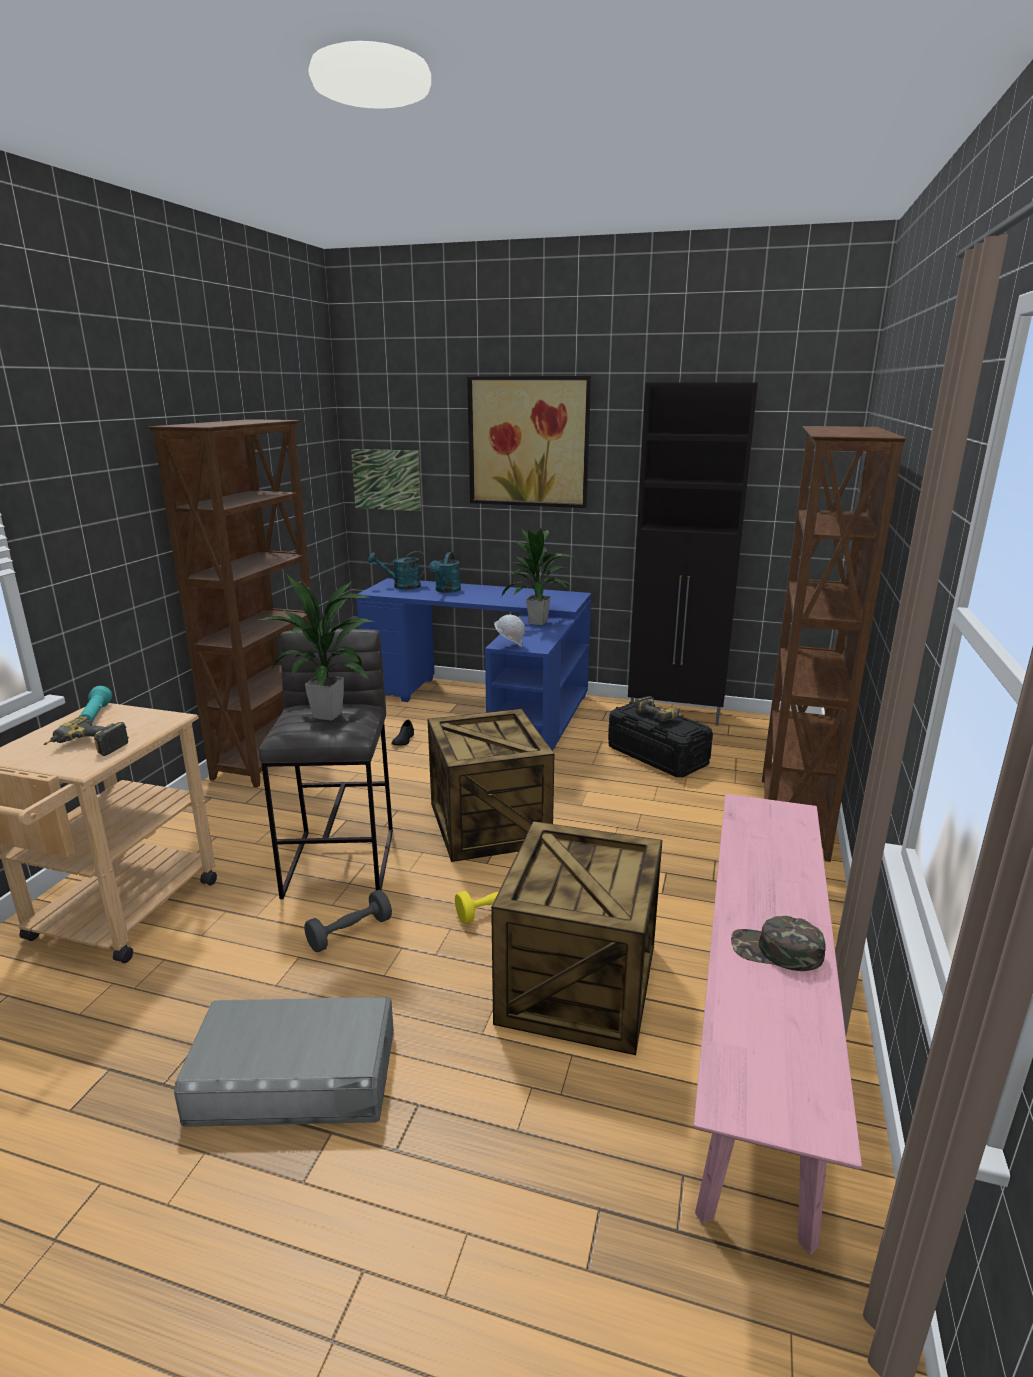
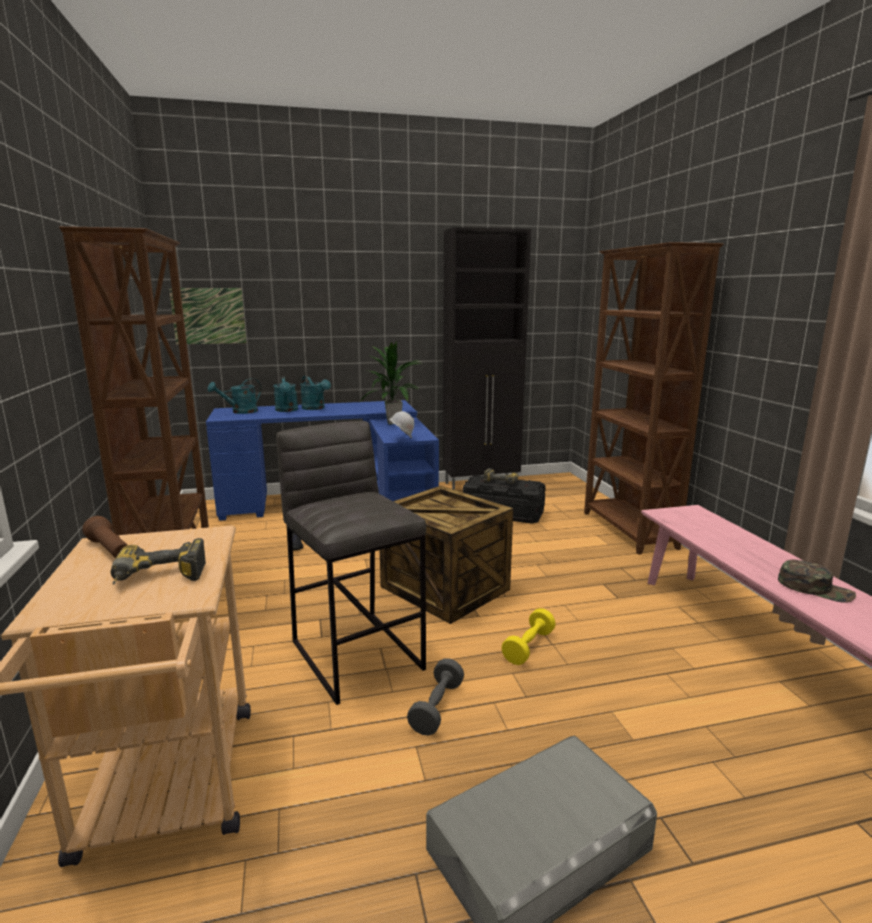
camera: 30 degrees left, 5 degrees down
turquoise flashlight [79,686,112,722] -> brown flashlight [82,516,128,558]
potted plant [259,575,374,721] -> none
picture [467,376,591,508] -> none
crate [491,821,662,1055] -> none
green cap [731,916,826,971] -> green cap turned 135 degrees counterclockwise [778,560,856,603]
none -> turquoise watering can [300,376,331,410]

